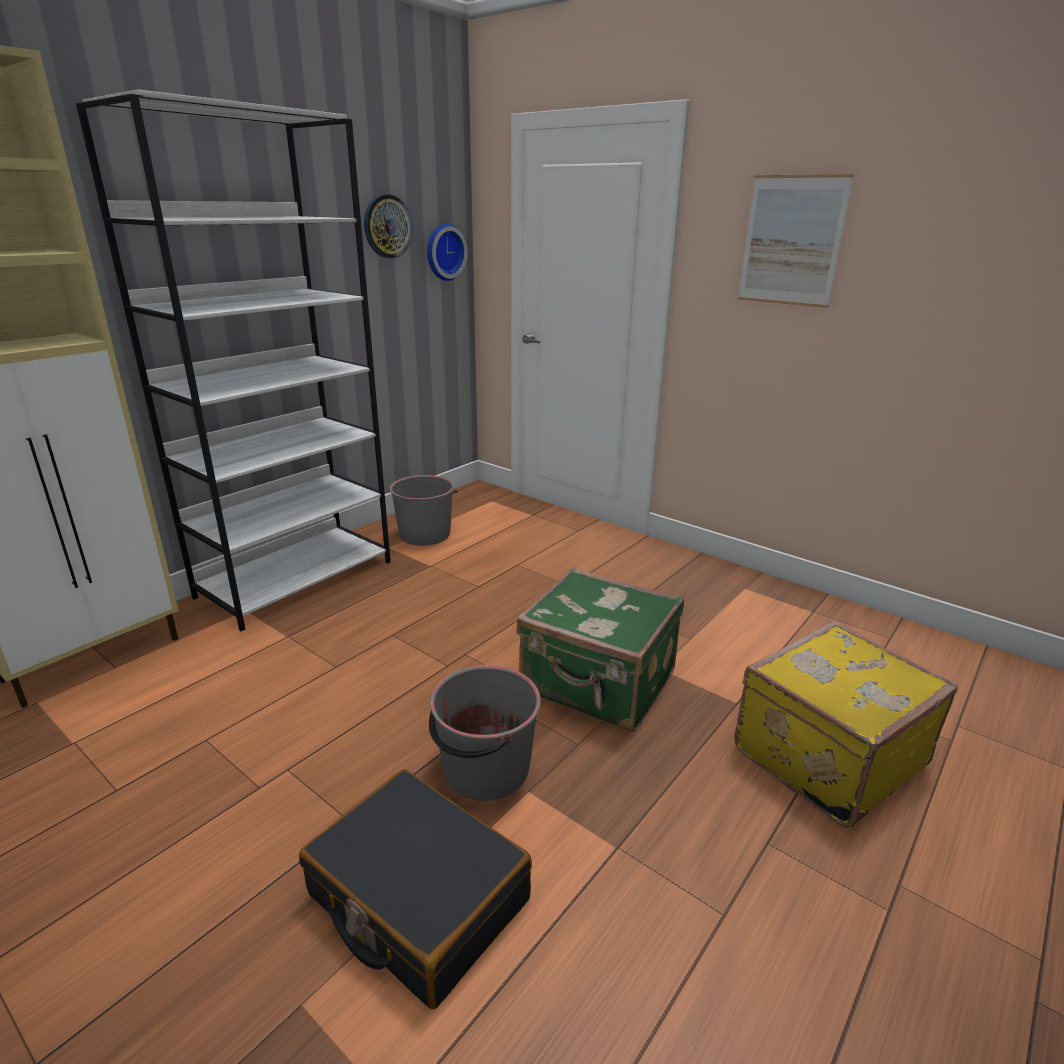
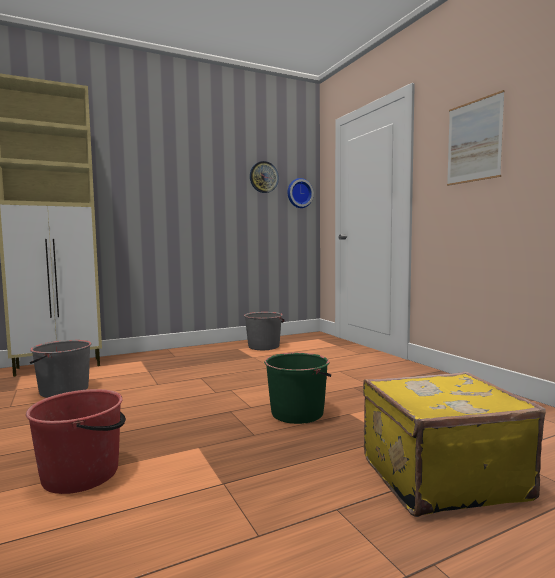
camera: 25 degrees right, 20 degrees down
white bookcase [76,90,391,631] -> none
black suitcase [299,769,532,1009] -> red bucket [26,389,126,494]
grey bucket [429,665,541,801] -> grey bucket moved to [30,340,92,398]
green suitcase [516,567,684,732] -> green bucket [264,352,331,424]

